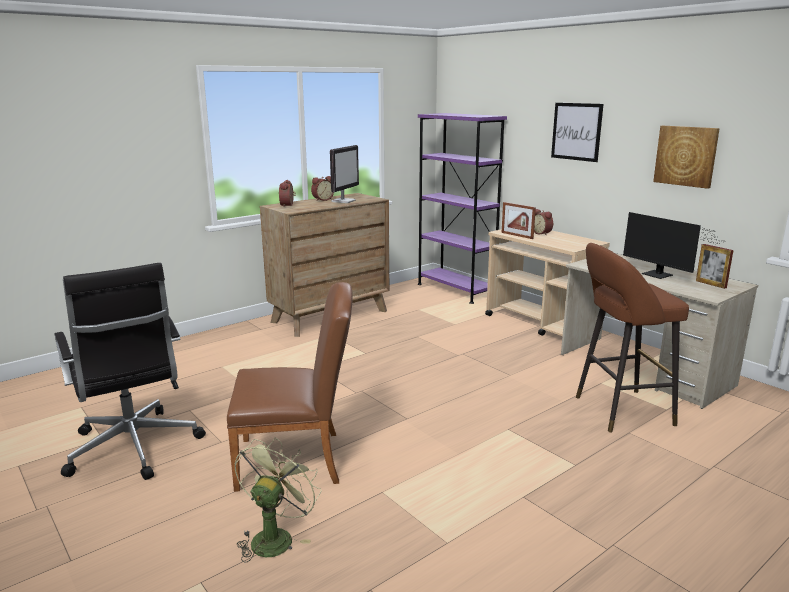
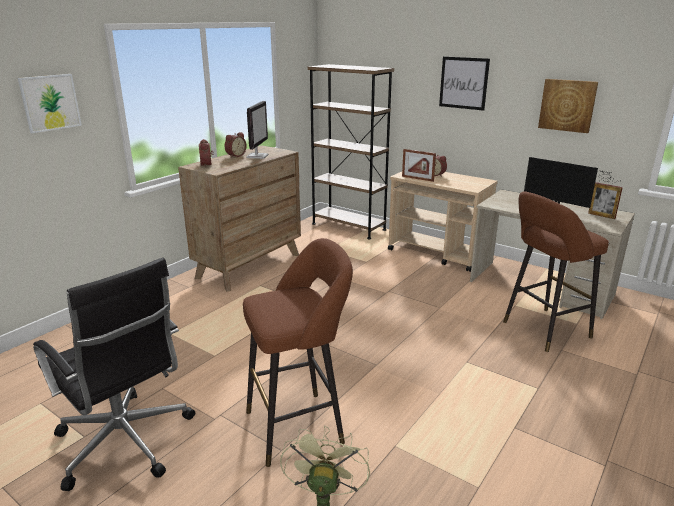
camera: 15 degrees left, 5 degrees up
brown chair [227,282,353,492] -> brown stool [243,238,353,467]
purple bookcase [418,113,507,304] -> brown bookcase [308,64,394,240]
none -> picture [18,74,82,133]

